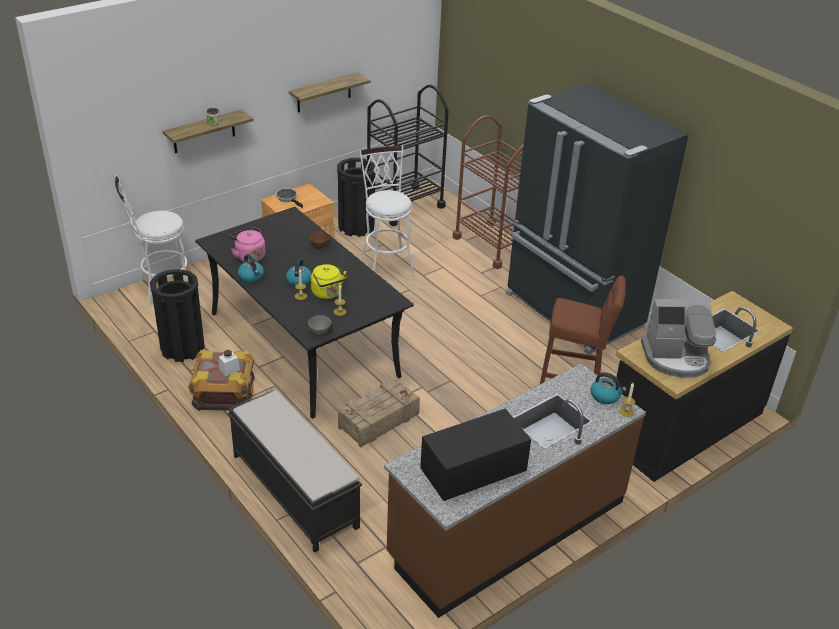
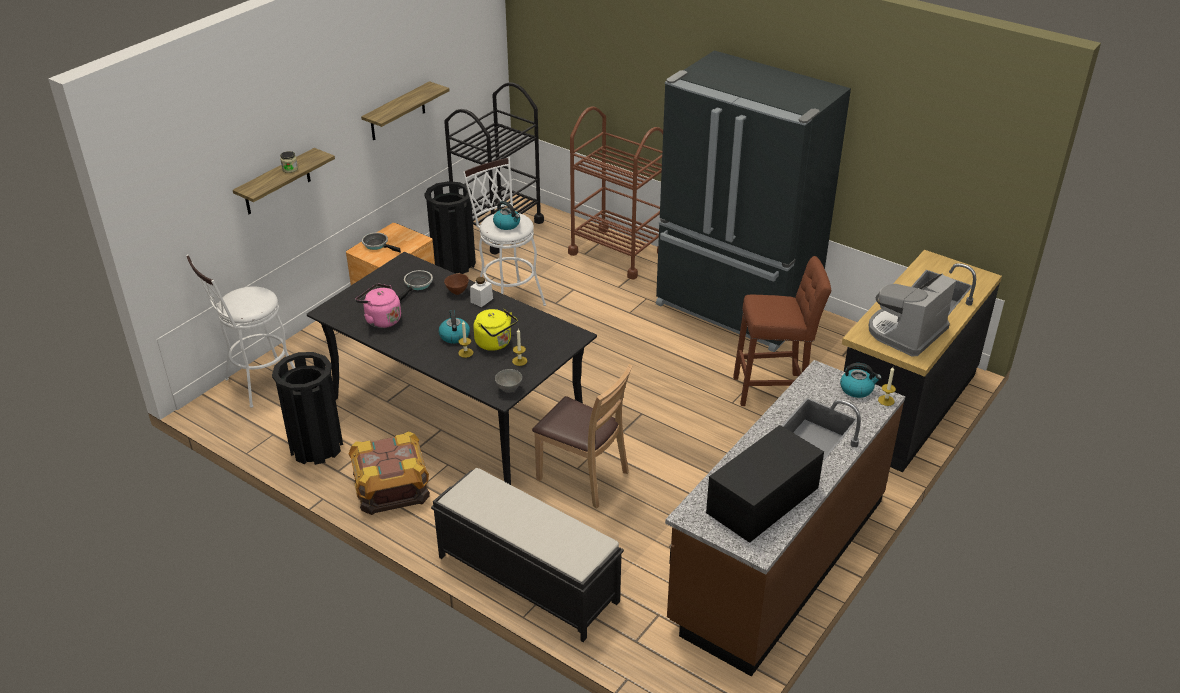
camera: 15 degrees left, 0 degrees up
white jar [219,350,240,377] -> white jar moved to [470,277,493,307]
kettle [238,254,264,282] -> kettle moved to [493,201,520,230]
crate [338,379,420,448] -> brown chair [532,364,633,509]
coffee machine [641,299,716,378] -> coffee machine turned 150 degrees clockwise [869,273,956,356]
none -> frying pan [399,270,433,301]

